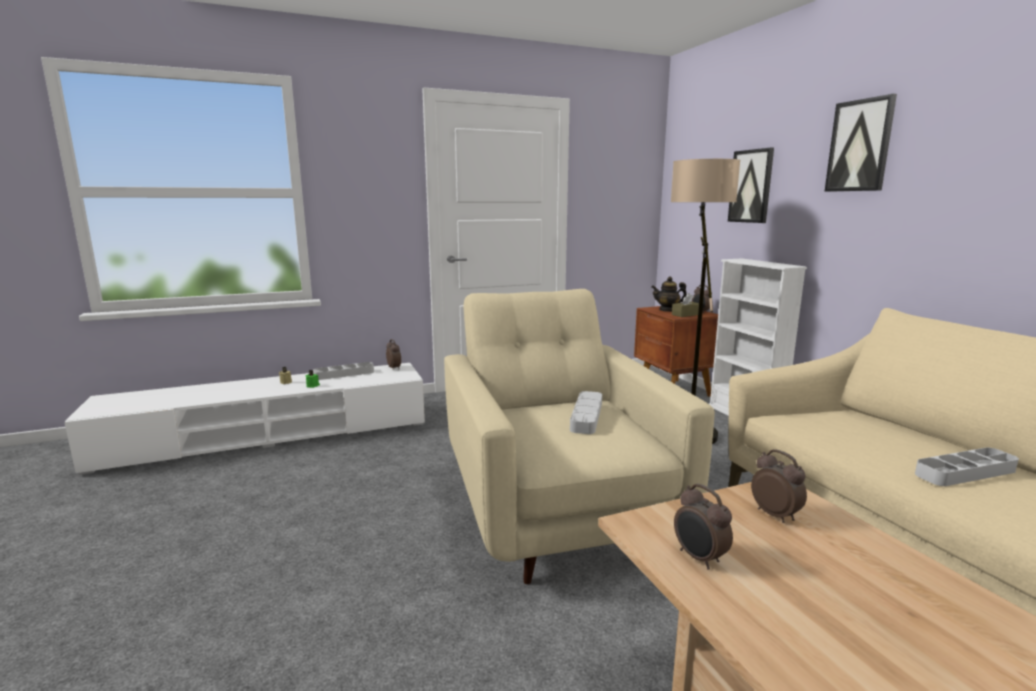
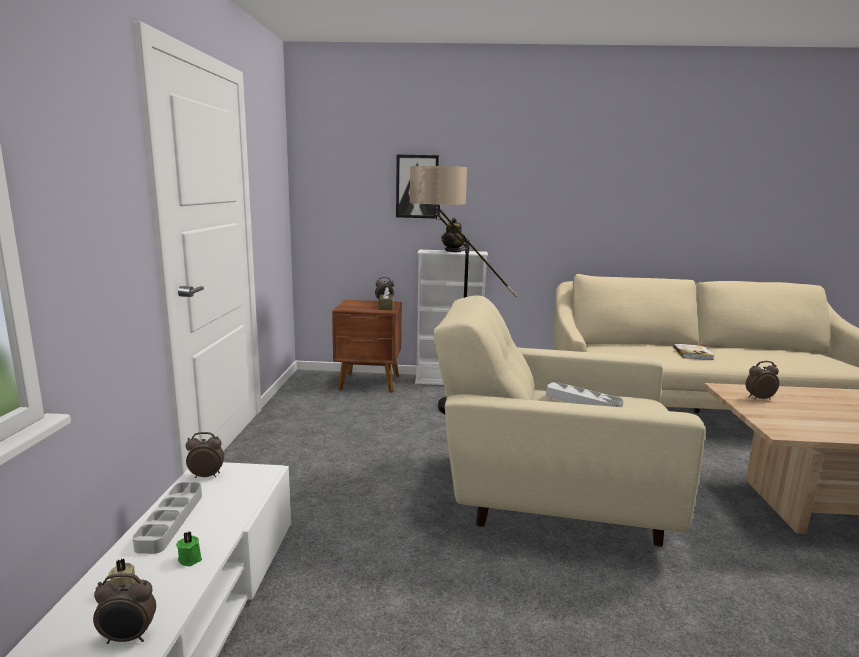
camera: 65 degrees left, 0 degrees up
teapot [651,276,687,312] -> teapot moved to [441,218,465,253]
alarm clock [674,484,733,570] -> alarm clock moved to [93,573,156,644]
picture [824,94,897,192] -> none
grey tray [915,448,1019,486] -> book [673,344,715,360]

